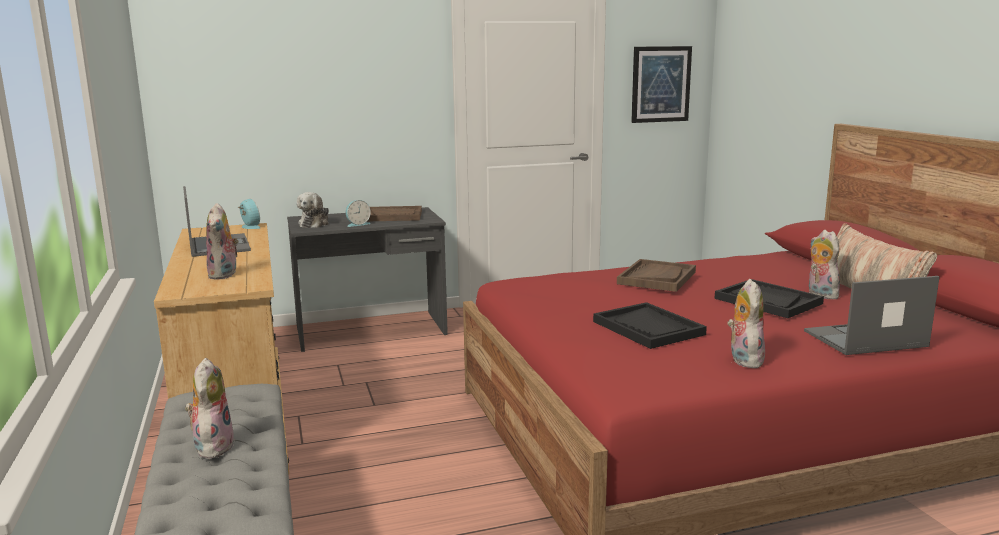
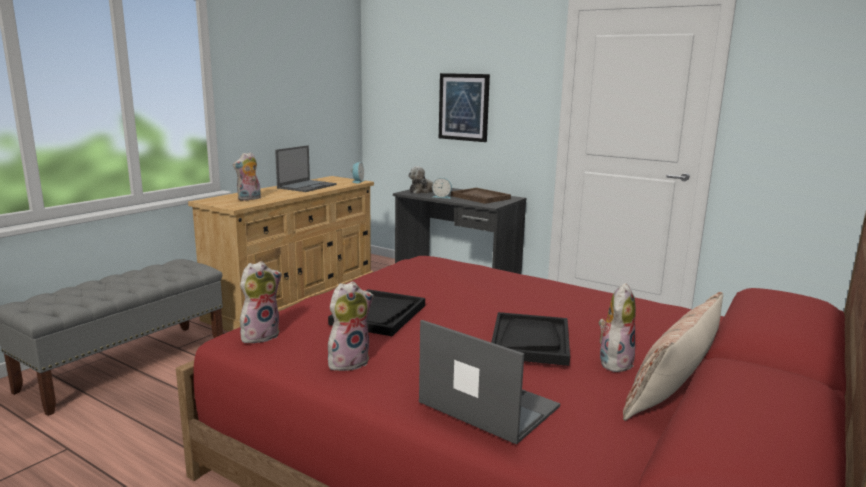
camera: 50 degrees right, 0 degrees up
plush toy [185,358,234,458] -> plush toy moved to [240,261,282,343]
brown tray [617,259,696,292] -> none
picture [631,46,692,123] -> picture moved to [439,73,490,142]

